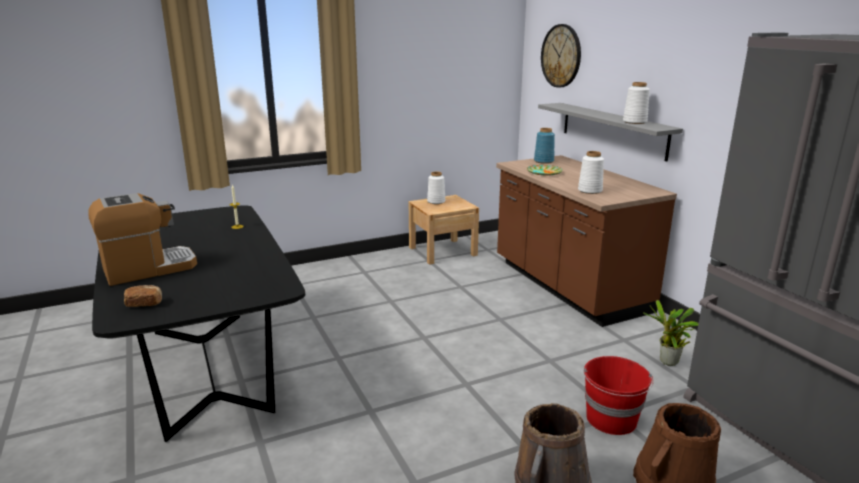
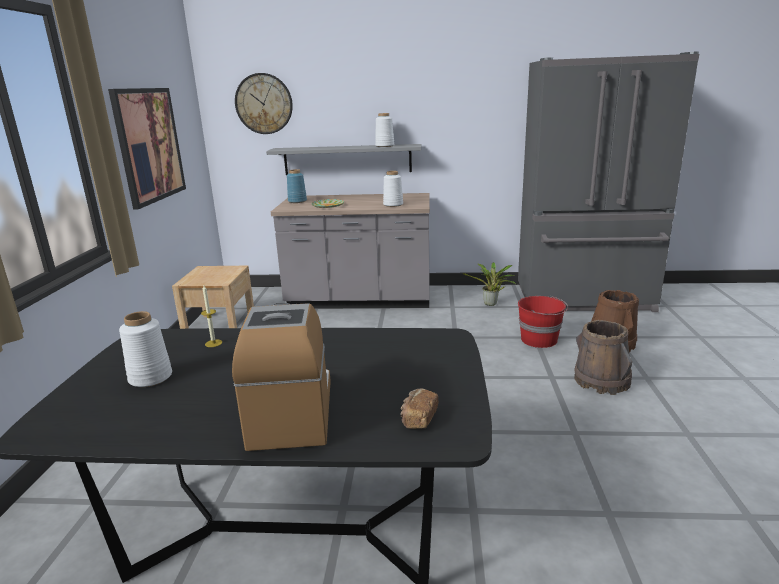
camera: 60 degrees left, 0 degrees up
white vase [427,172,446,204] -> white vase moved to [119,311,172,387]
brown counter [496,155,677,327] -> grey counter [271,193,430,309]
none -> picture [108,88,186,210]

